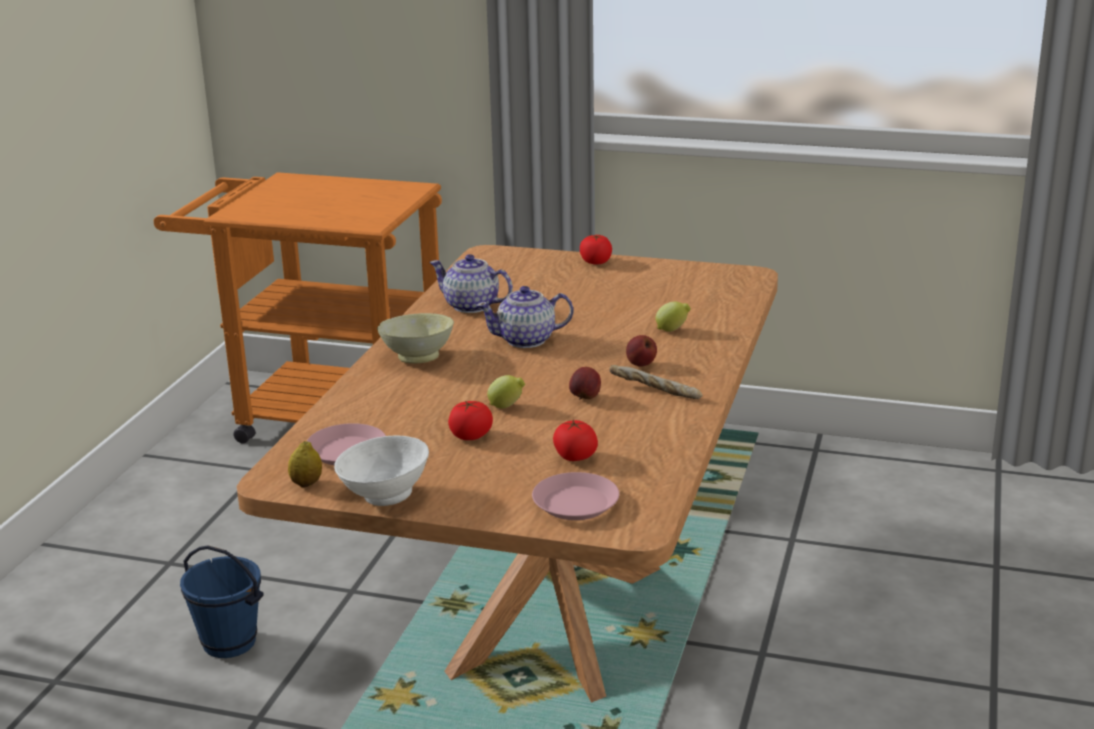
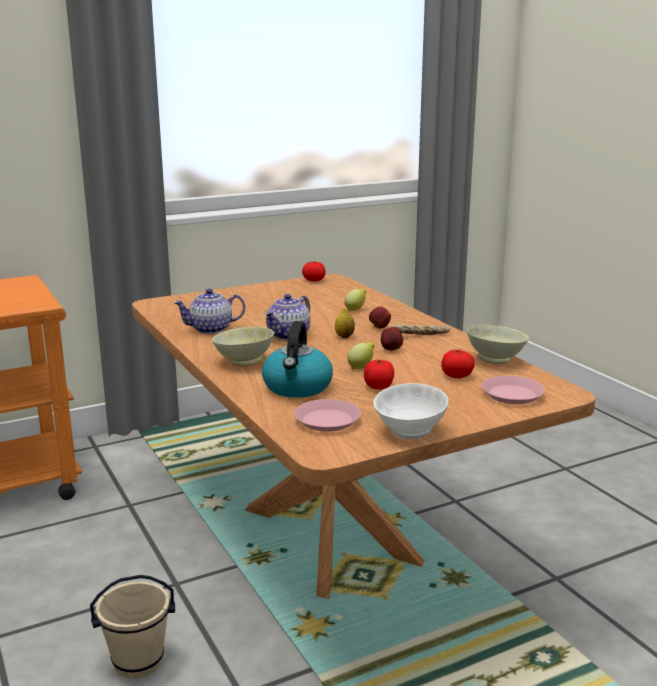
camera: 45 degrees left, 5 degrees down
blue bucket [180,546,264,658] -> beige bucket [90,575,175,678]
lemon [288,441,322,487] -> lemon moved to [335,309,355,338]
tomato [580,235,612,265] -> tomato moved to [302,261,325,281]
none -> kettle [262,321,333,398]
none -> beige bowl [467,324,529,364]

